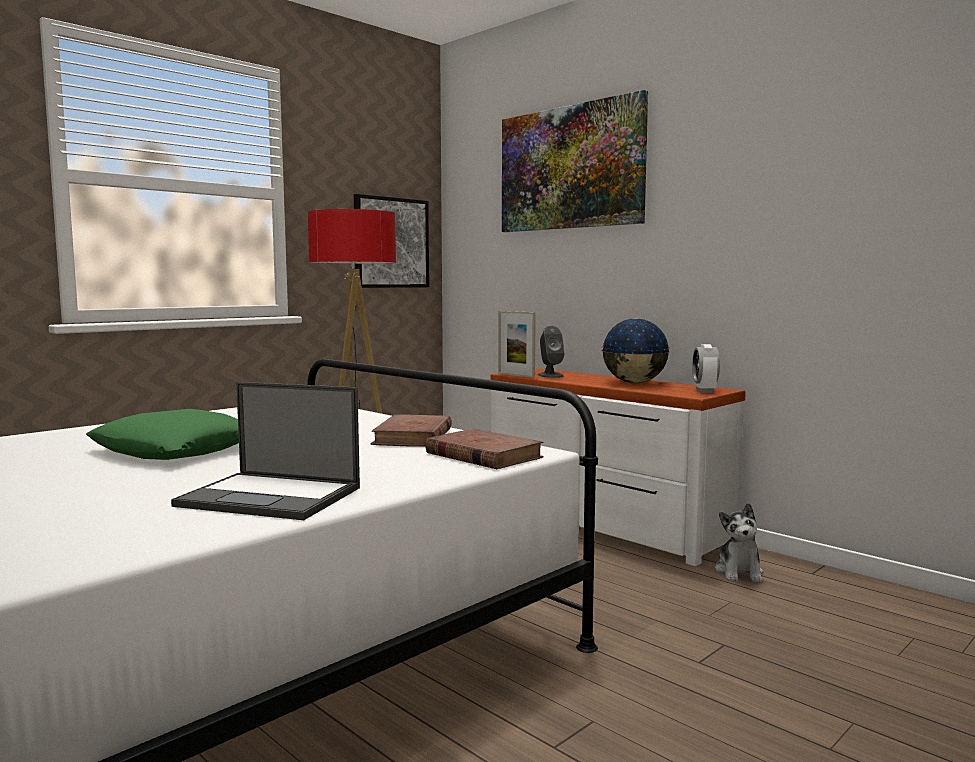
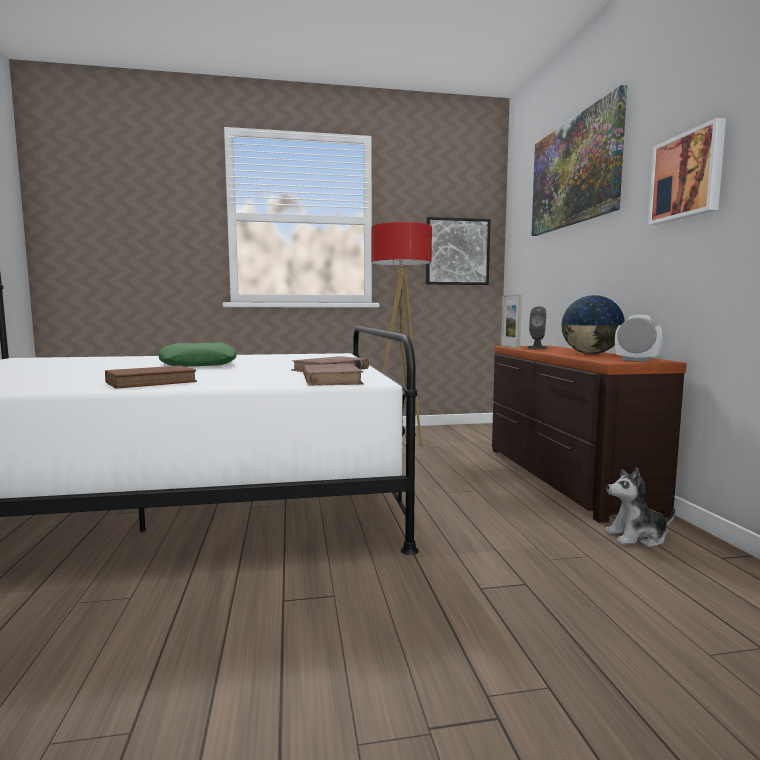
camera: 35 degrees right, 0 degrees up
laptop [171,382,360,520] -> brown book [105,366,197,389]
white dresser [490,368,746,566] -> brown dresser [492,345,687,523]
alarm clock [692,344,720,393] -> alarm clock turned 90 degrees clockwise [615,315,662,362]
plush toy [715,503,763,583] -> plush toy turned 45 degrees clockwise [605,468,676,547]
none -> picture [648,118,726,225]

